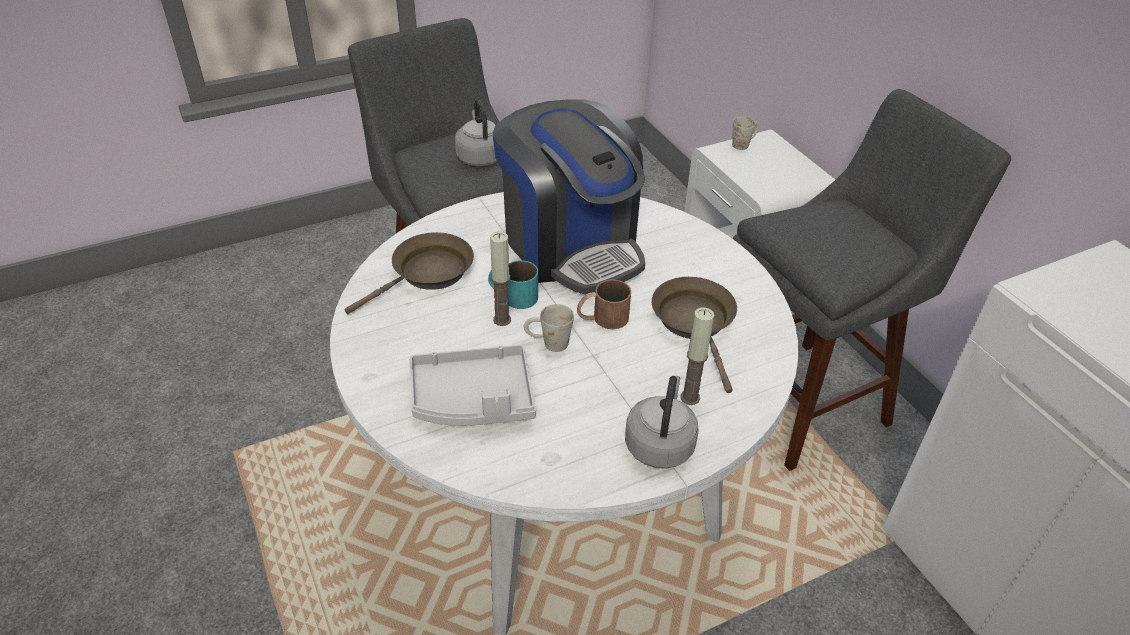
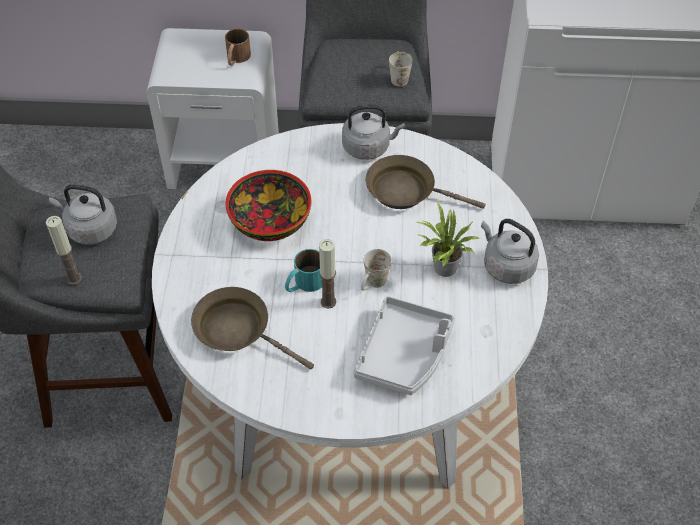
camera: 60 degrees left, 10 degrees up
brown frying pan [344,232,474,314] -> brown frying pan turned 45 degrees counterclockwise [191,287,314,369]
coffee machine [493,99,645,294] -> bowl [225,170,311,241]
brown mug [577,279,631,329] -> brown mug moved to [225,29,251,66]
candle [680,308,714,405] -> candle moved to [46,216,82,285]
white mug [732,117,759,150] -> white mug moved to [389,51,413,87]
none -> grey kettle [342,105,405,160]
none -> potted plant [417,200,480,277]

